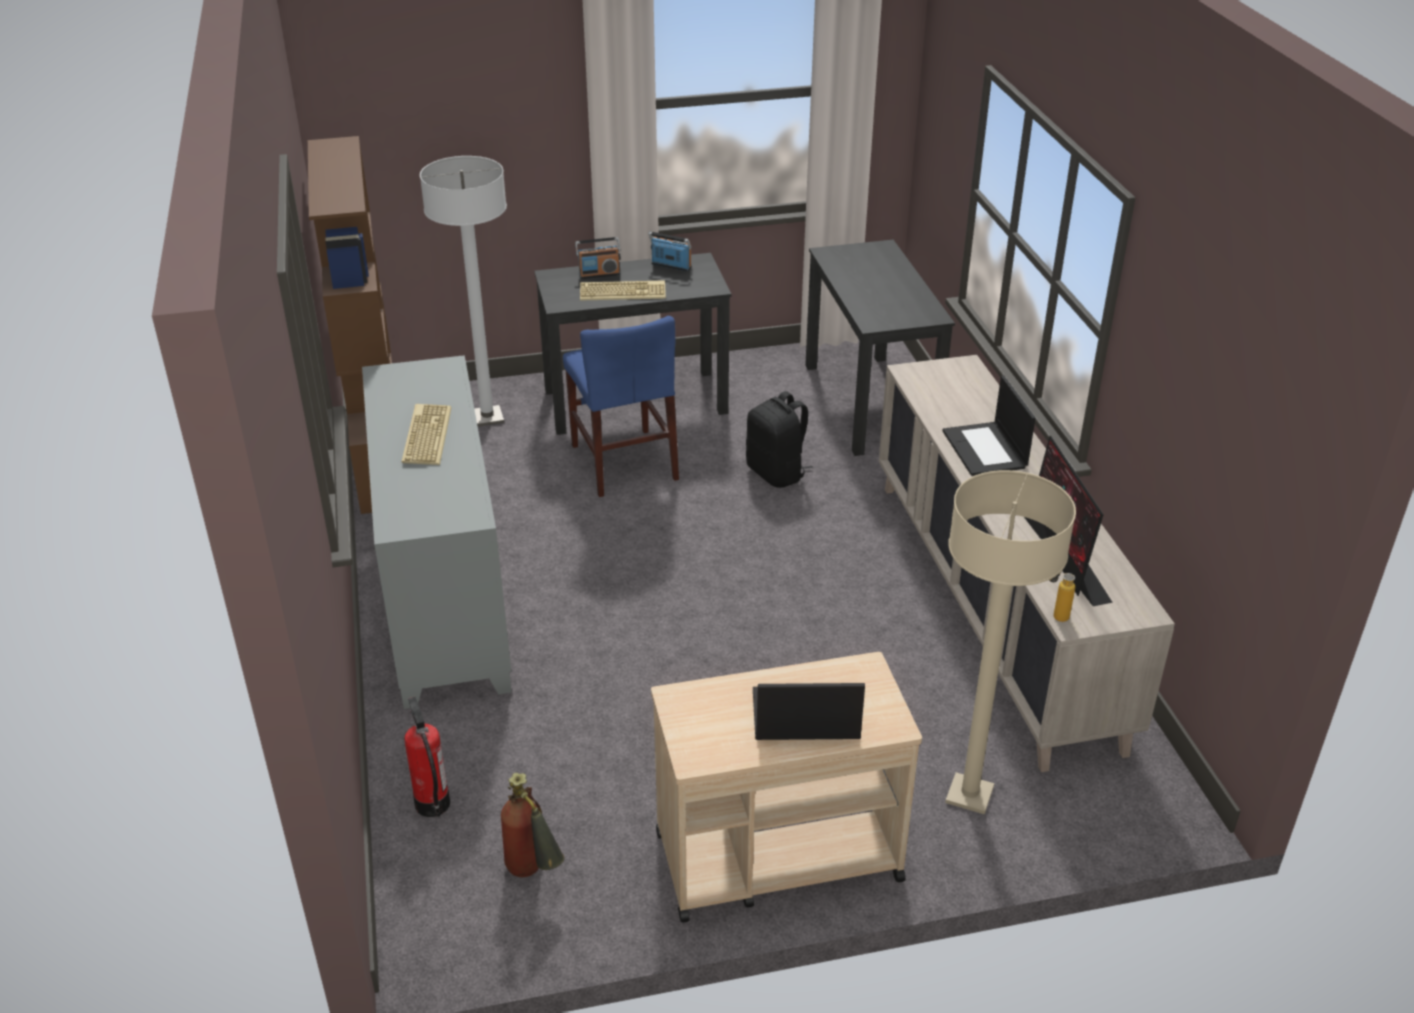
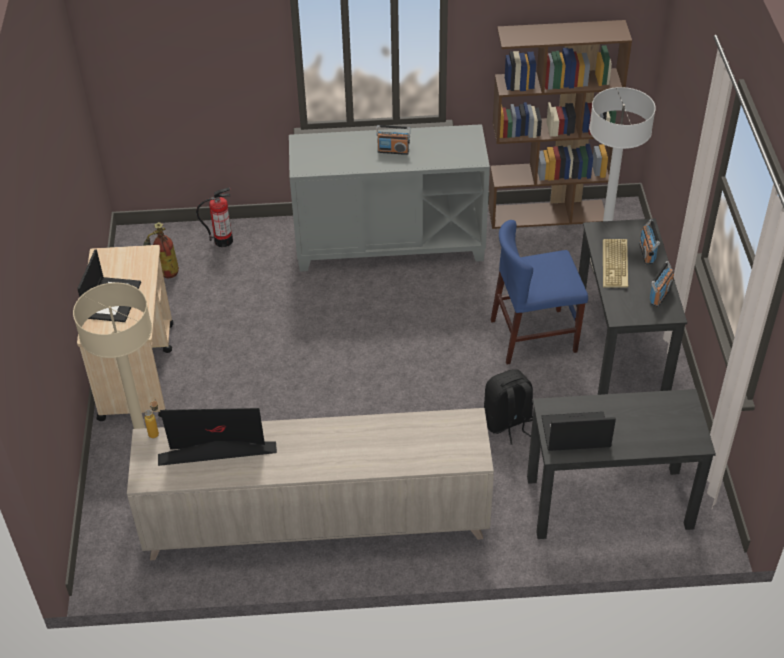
camera: 100 degrees right, 10 degrees up
keyboard [402,404,451,465] -> radio [376,125,410,155]
laptop [943,375,1035,476] -> laptop moved to [542,412,616,451]

